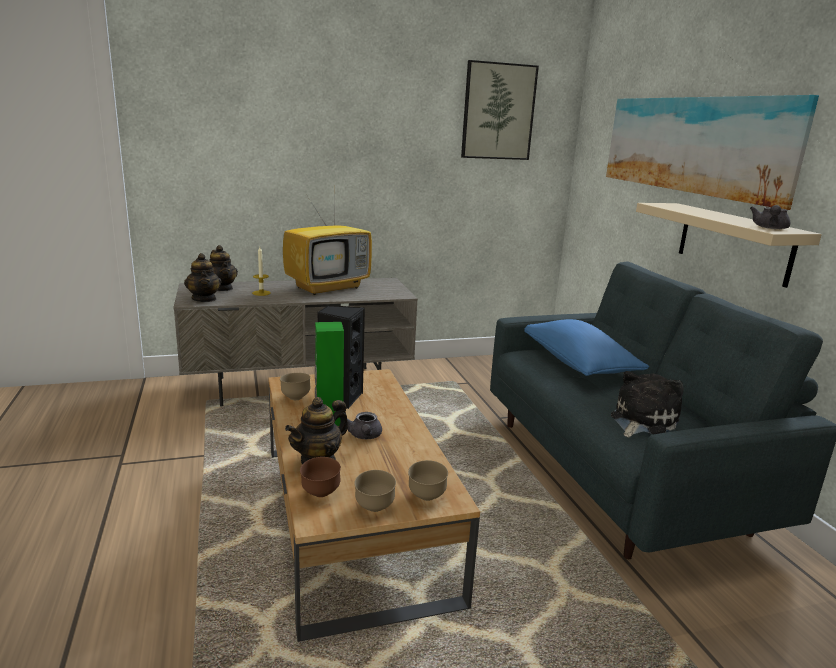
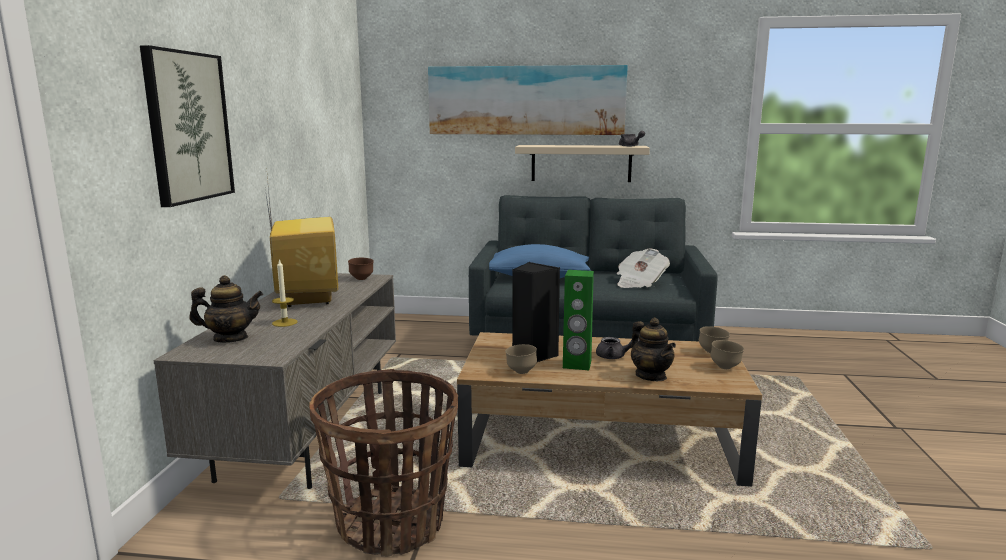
camera: 65 degrees left, 5 degrees down
teapot [184,253,222,302] -> none
brown bowl [300,457,341,497] -> brown bowl moved to [348,258,374,280]
picture [461,60,539,160] -> picture moved to [140,45,235,207]
plush toy [611,371,684,438] -> newspaper [617,248,670,288]
none -> basket [309,369,458,557]

